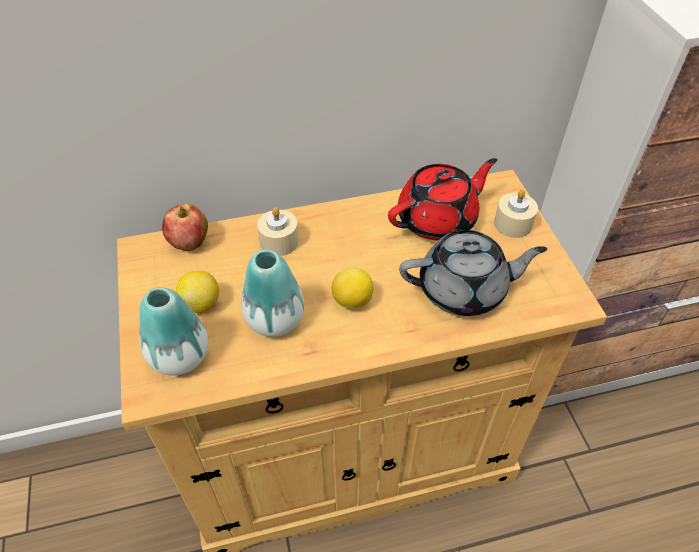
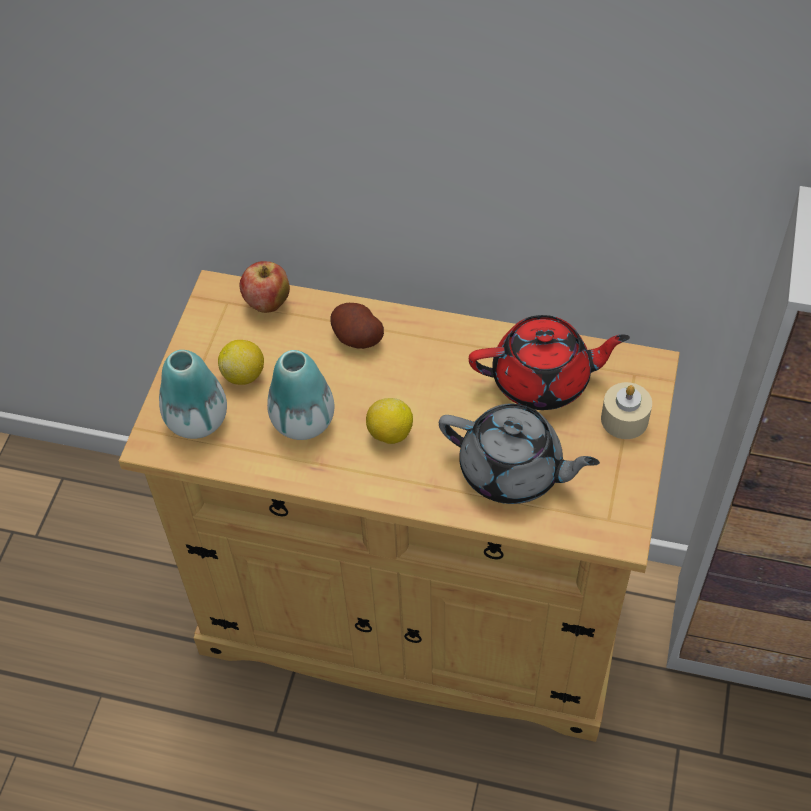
camera: 30 degrees right, 5 degrees up
beige candle [257,207,299,256] -> potato [330,303,384,349]

